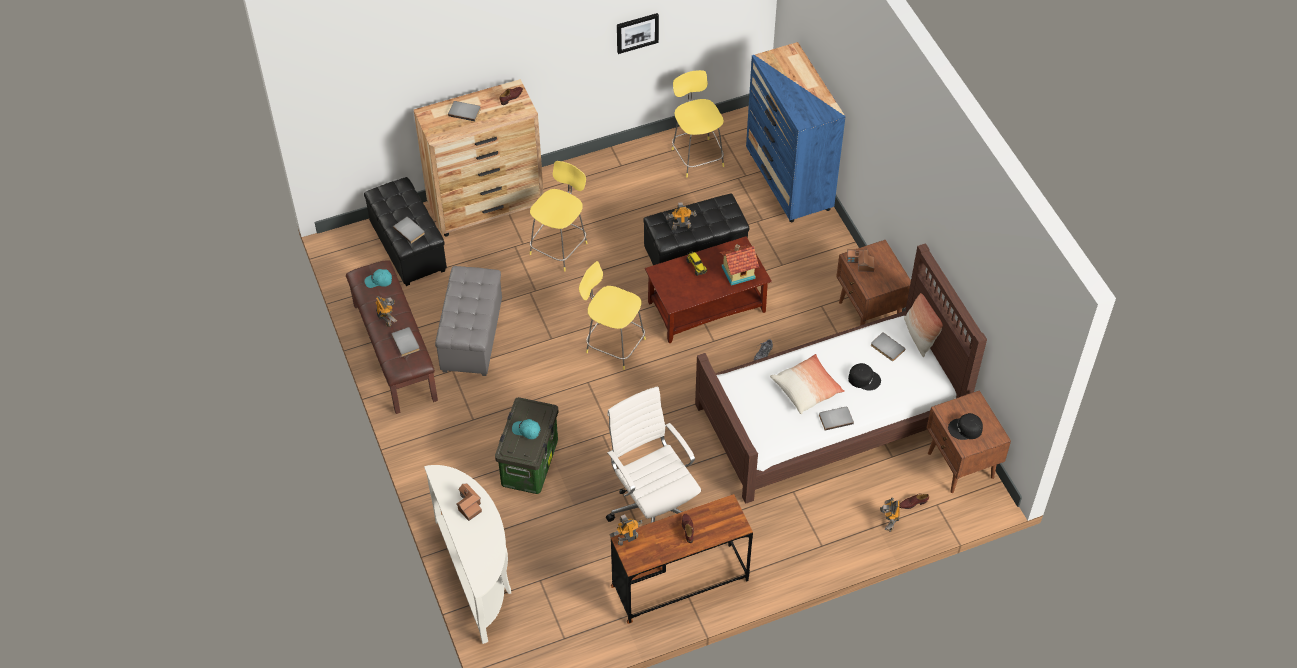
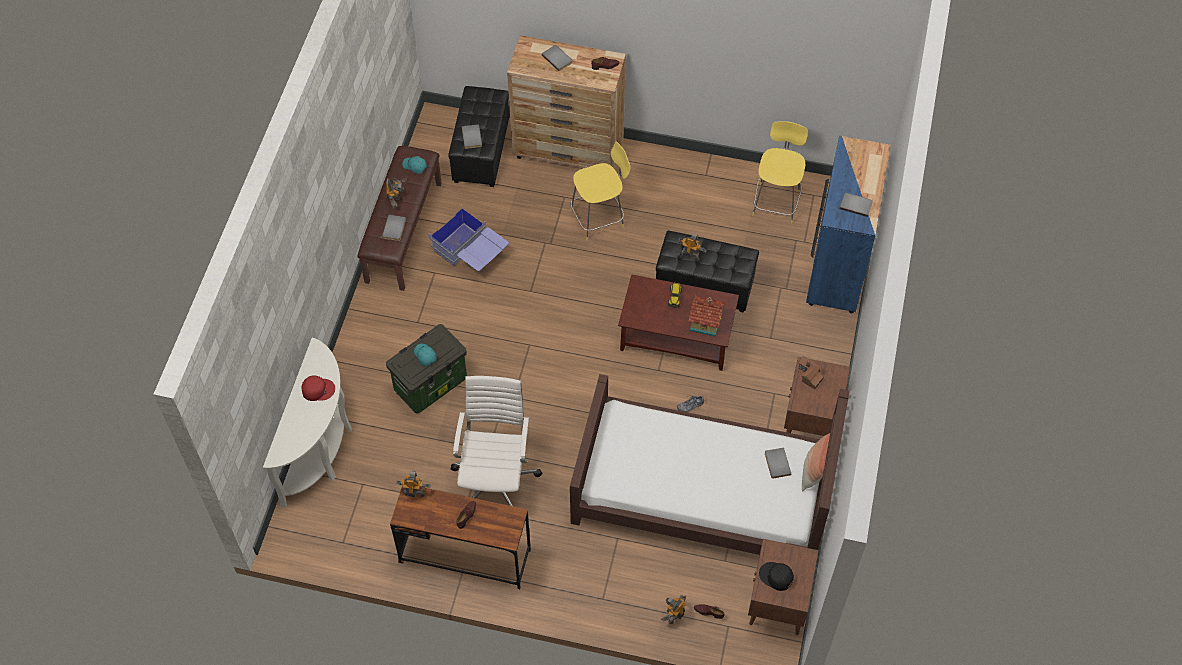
camera: 35 degrees right, 5 degrees up
grey ottoman [435,266,502,376] -> blue storage box [428,209,509,271]
toy house [457,483,482,521] -> red cap [301,376,335,401]
yellow stool [579,261,646,370] -> none
picture [617,13,659,54] -> none
pillow [770,354,845,414] -> none
grey book [819,407,854,431] -> grey book moved to [839,193,873,217]
black cap [848,363,881,391] -> none

